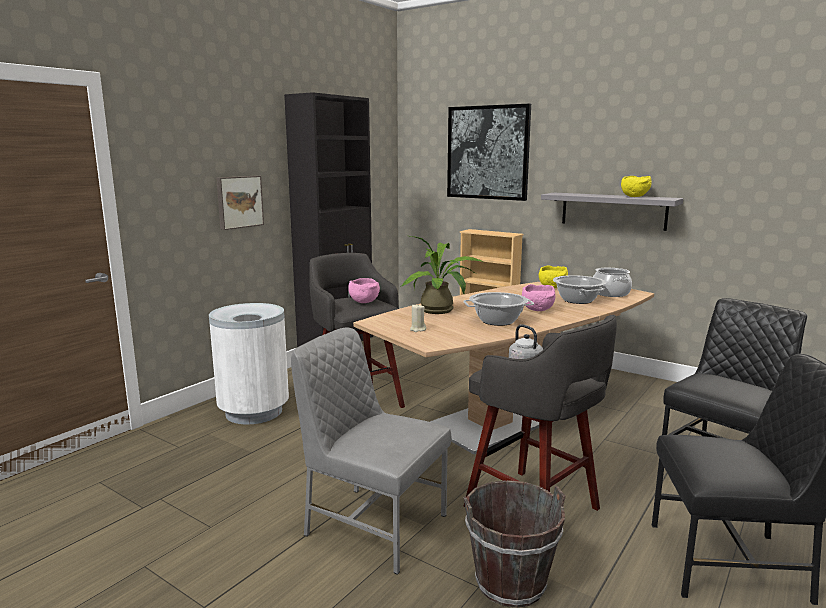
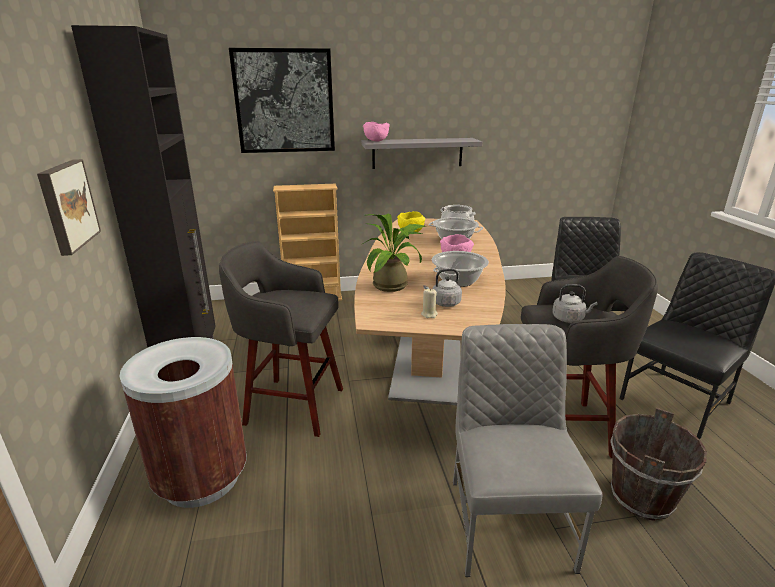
camera: 45 degrees left, 10 degrees up
white trash can [209,303,289,424] -> brown trash can [119,337,247,508]
grey chair [291,328,452,575] -> grey chair turned 105 degrees clockwise [453,324,603,577]
pink bowl [348,278,380,303] -> pink bowl moved to [363,122,390,142]
yellow bowl [621,176,652,197] -> none
none -> grey kettle [423,268,462,307]

